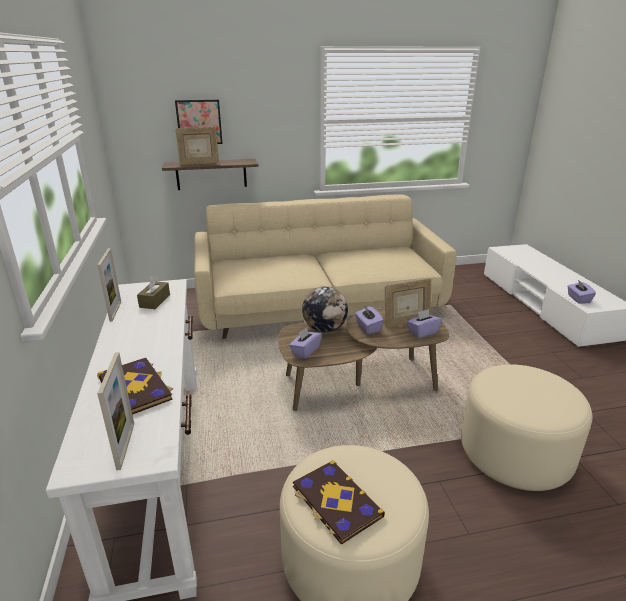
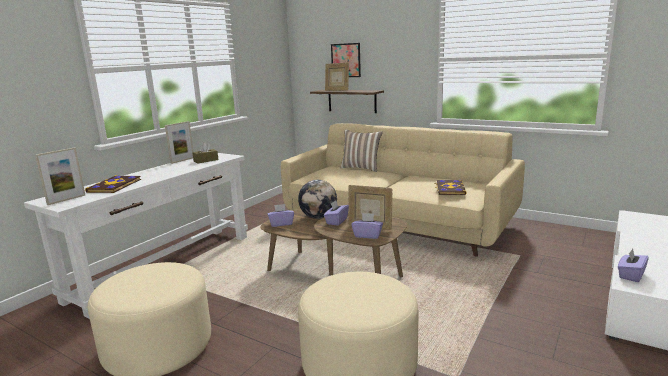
camera: 45 degrees right, 10 degrees down
book [293,460,385,545] -> book moved to [434,180,467,195]
none -> pillow [341,129,383,172]

